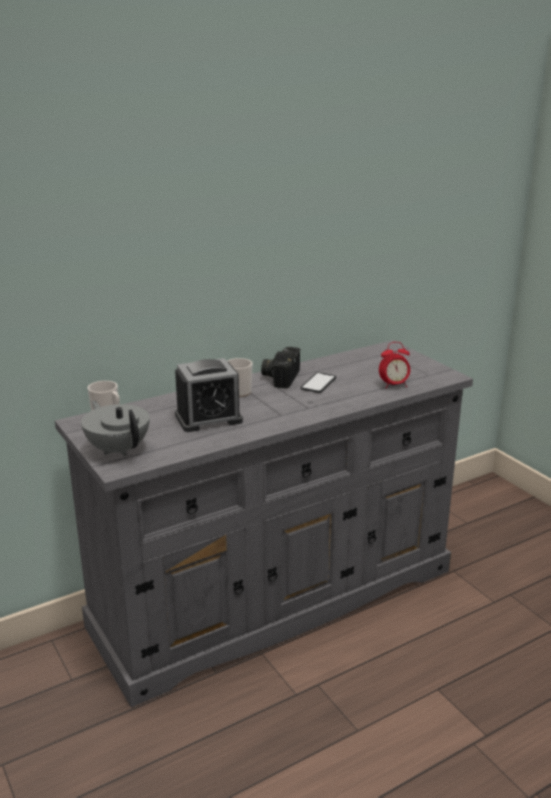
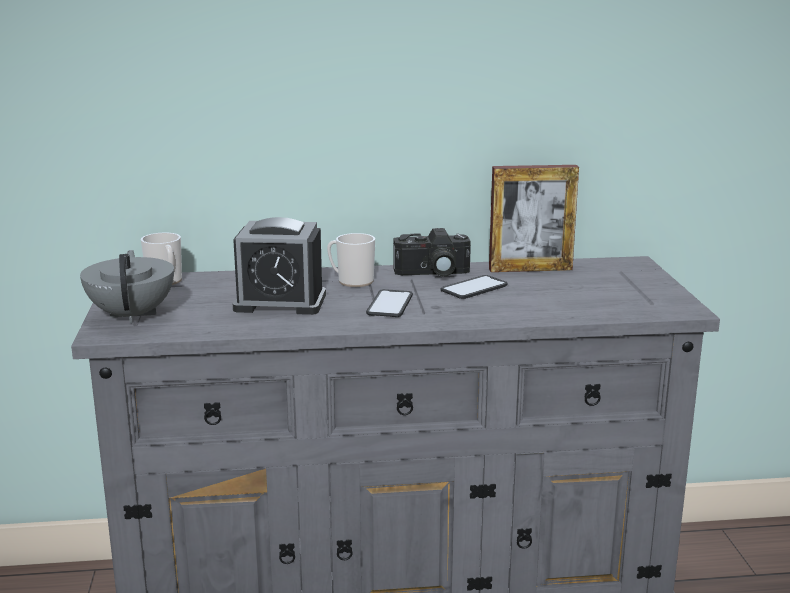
camera: 25 degrees right, 5 degrees down
camera [261,347,301,389] -> camera turned 135 degrees counterclockwise [393,228,471,277]
alarm clock [379,342,410,389] -> none
none -> phone [366,289,413,317]
none -> picture frame [489,165,579,272]

